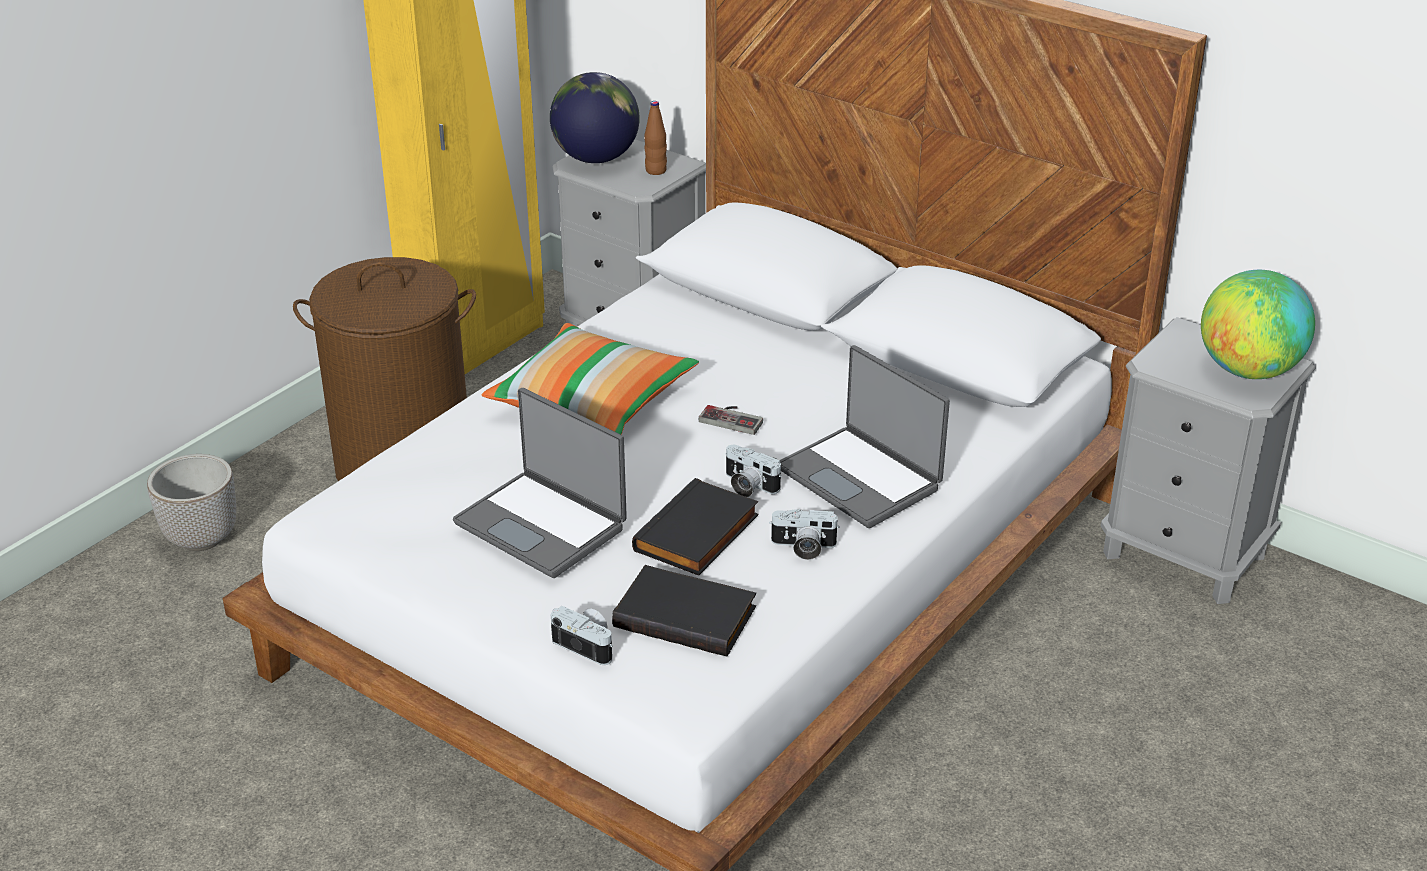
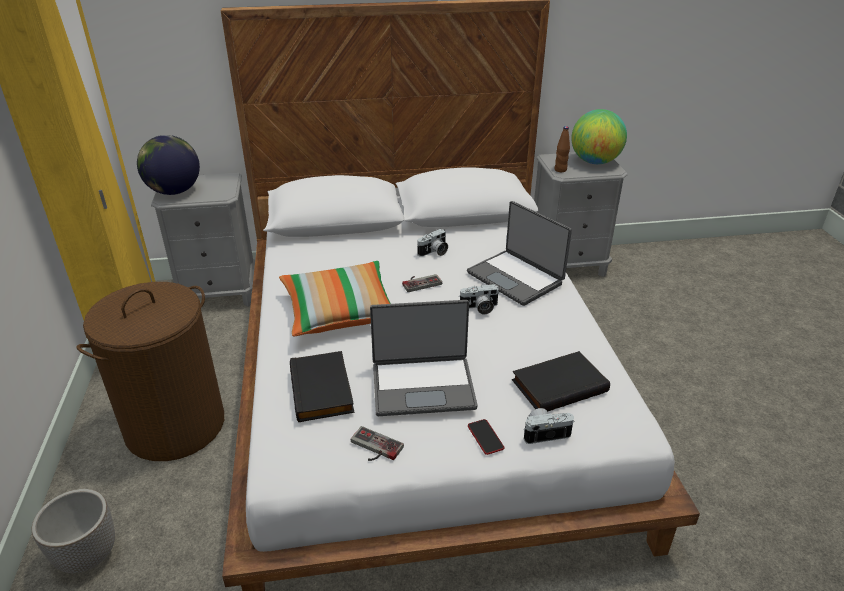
camera: 45 degrees left, 0 degrees up
black book [632,478,758,576] -> black book moved to [290,351,355,422]
brown bottle [644,101,667,175] -> brown bottle moved to [554,126,570,172]
camera [769,509,840,560] -> camera moved to [417,229,448,257]
laptop [780,345,950,528] -> laptop turned 45 degrees clockwise [467,201,572,306]
none -> game controller [351,426,404,461]
none -> phone [468,419,504,455]

